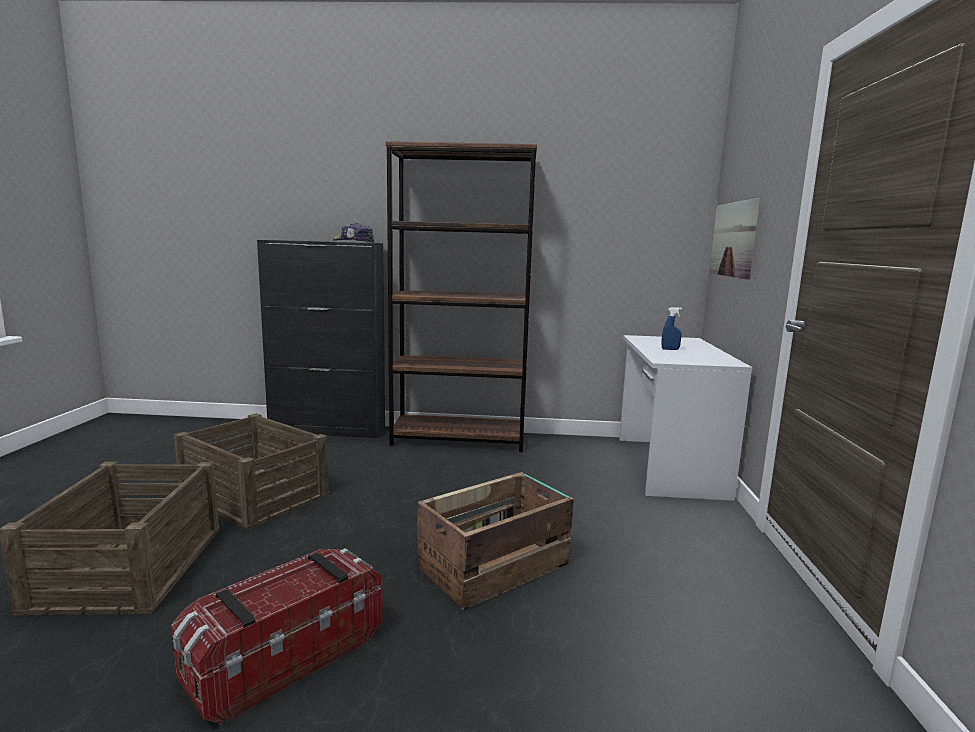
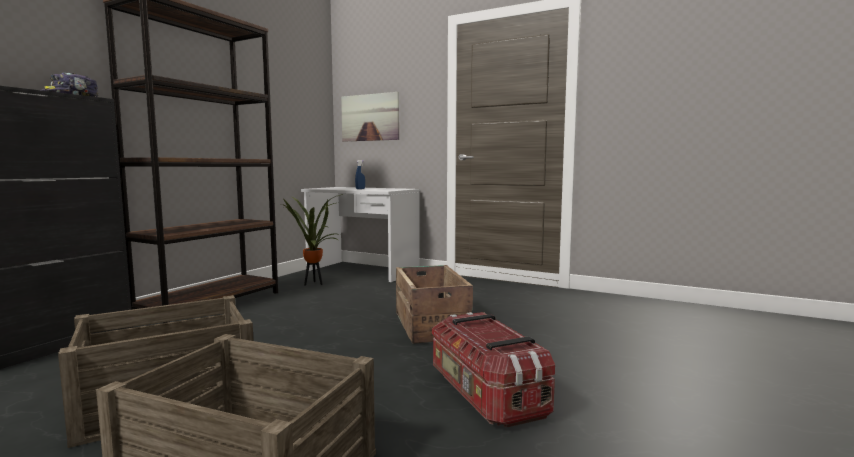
camera: 65 degrees left, 5 degrees down
none -> potted plant [282,194,343,286]

